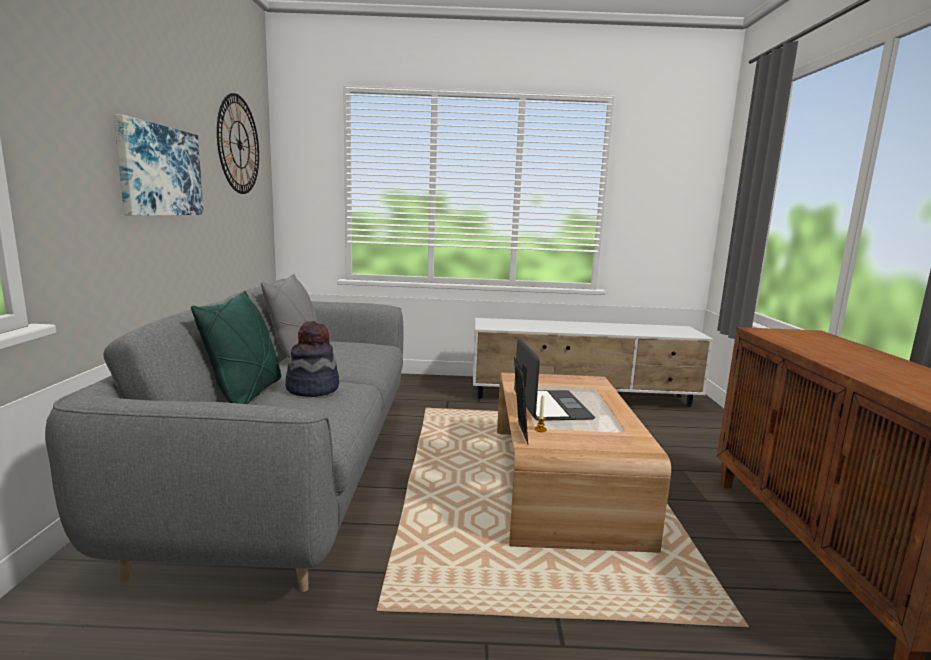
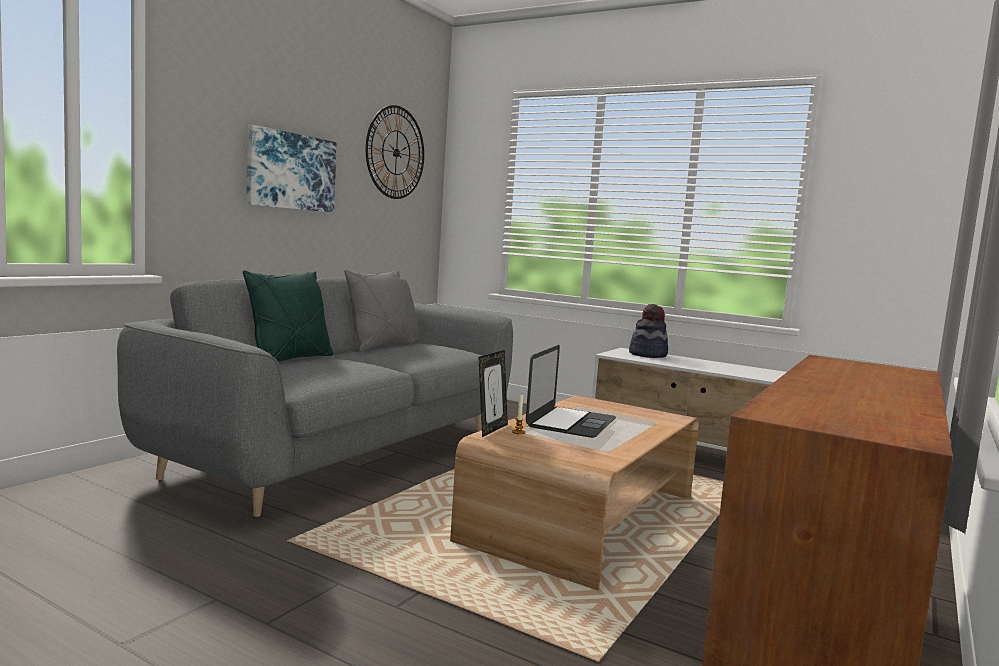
camera: 30 degrees right, 5 degrees down
hat [285,321,339,397] -> hat moved to [629,304,668,358]

